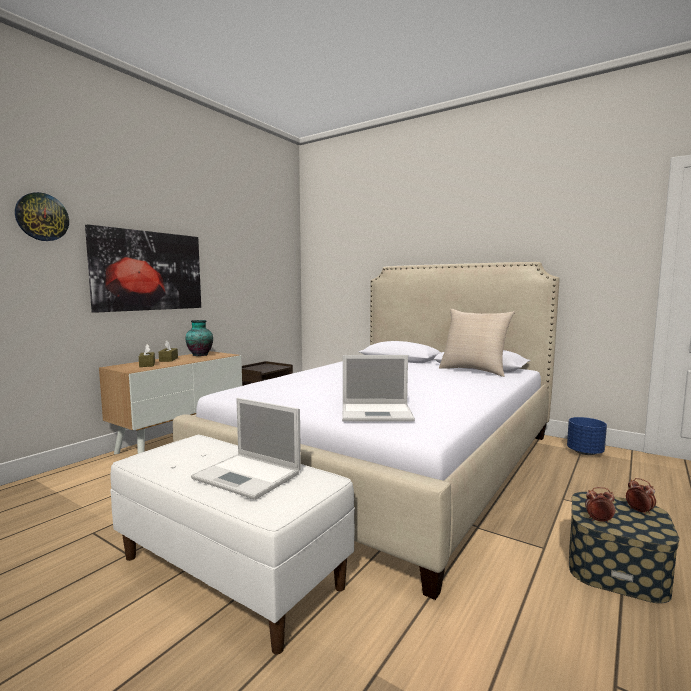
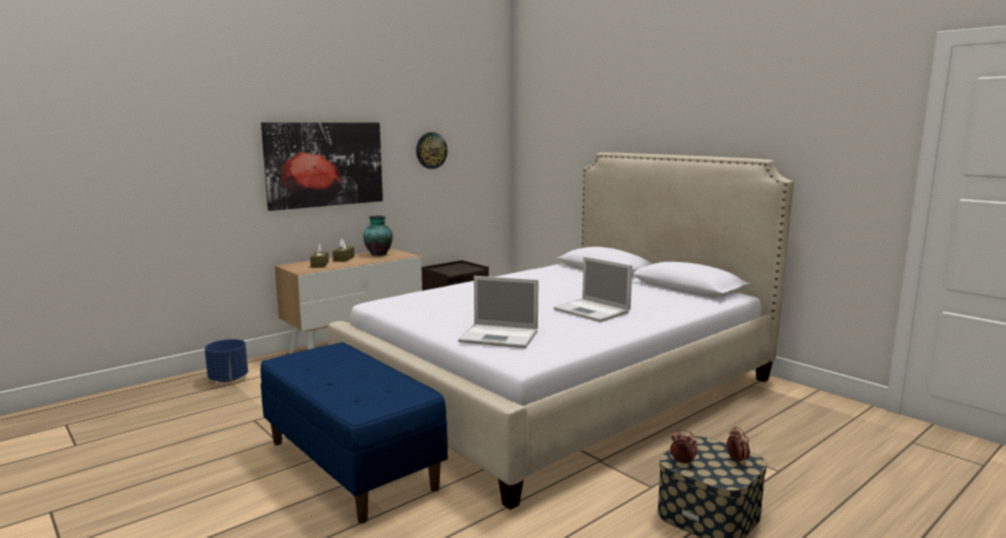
camera: 15 degrees right, 5 degrees up
wall clock [15,192,69,241] -> wall clock moved to [416,132,448,169]
white bench [110,435,355,655] -> blue bench [260,342,448,523]
laptop [191,398,301,500] -> laptop moved to [554,257,632,322]
beige pillow [439,309,515,377] -> none
blue planter [567,417,607,455] -> blue planter moved to [204,339,248,382]

